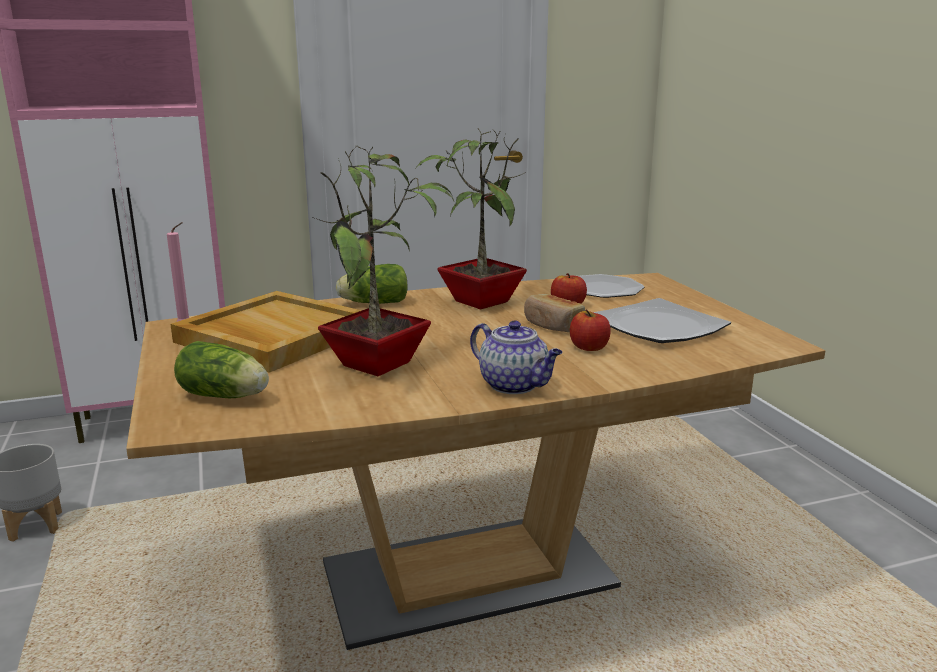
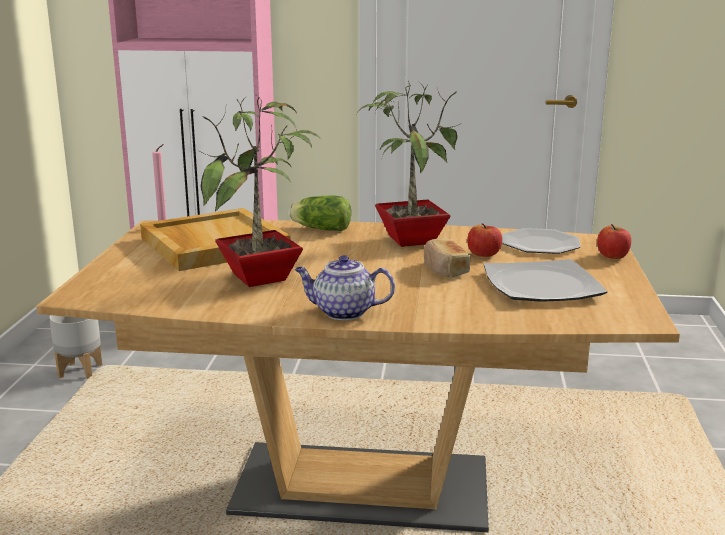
camera: 25 degrees right, 0 degrees up
lettuce [174,341,269,398] -> none
teapot [470,320,562,394] -> teapot turned 120 degrees clockwise [294,255,395,320]
apple [570,310,611,351] -> apple moved to [597,224,631,259]

